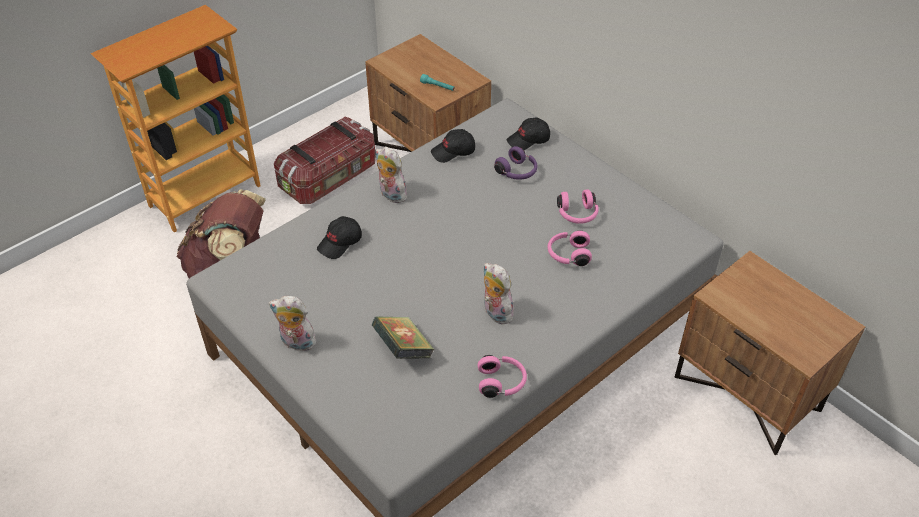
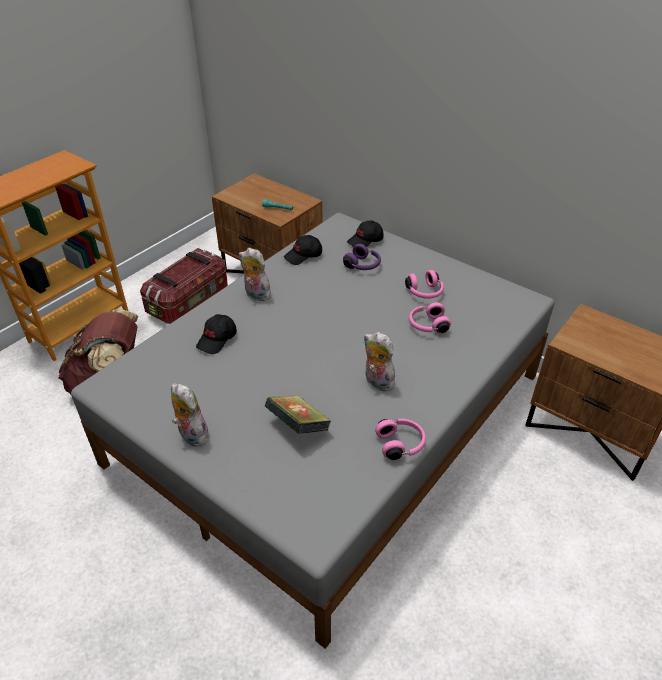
camera: 10 degrees left, 5 degrees down
plush toy [268,296,318,351] -> plush toy turned 45 degrees clockwise [171,383,211,447]

